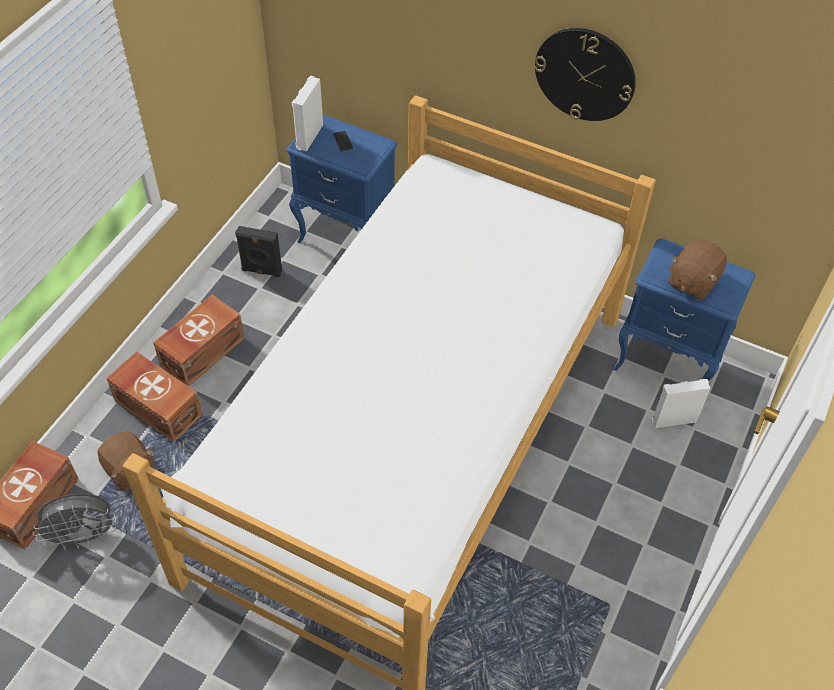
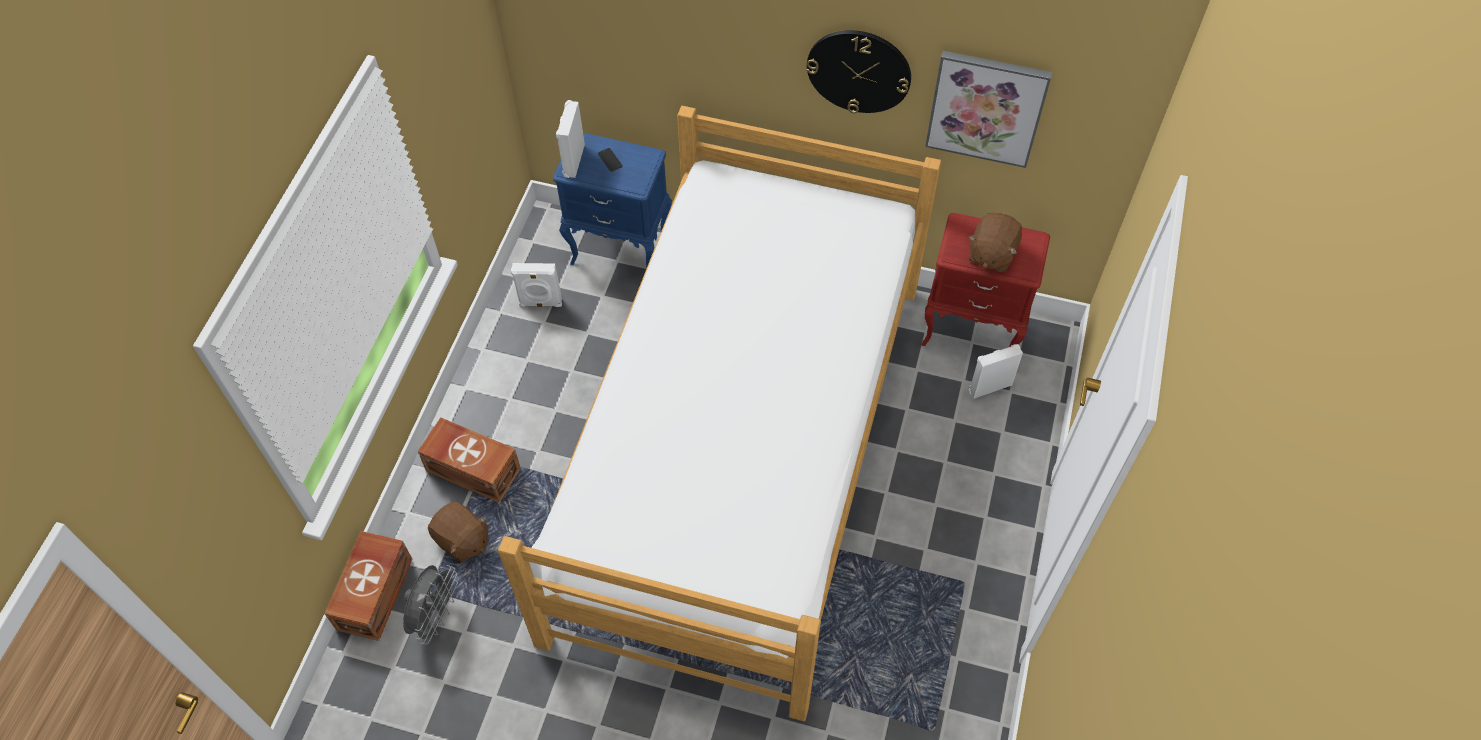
camera: 10 degrees left, 5 degrees up
grey fan [33,494,118,550] -> grey fan turned 45 degrees counterclockwise [403,565,458,645]
brown storage box [153,295,245,386] -> none
black speaker [235,226,282,277] -> white speaker [511,263,562,307]
blue nightstand [613,238,755,381] -> red nightstand [921,213,1050,347]
none -> picture [925,51,1052,168]

